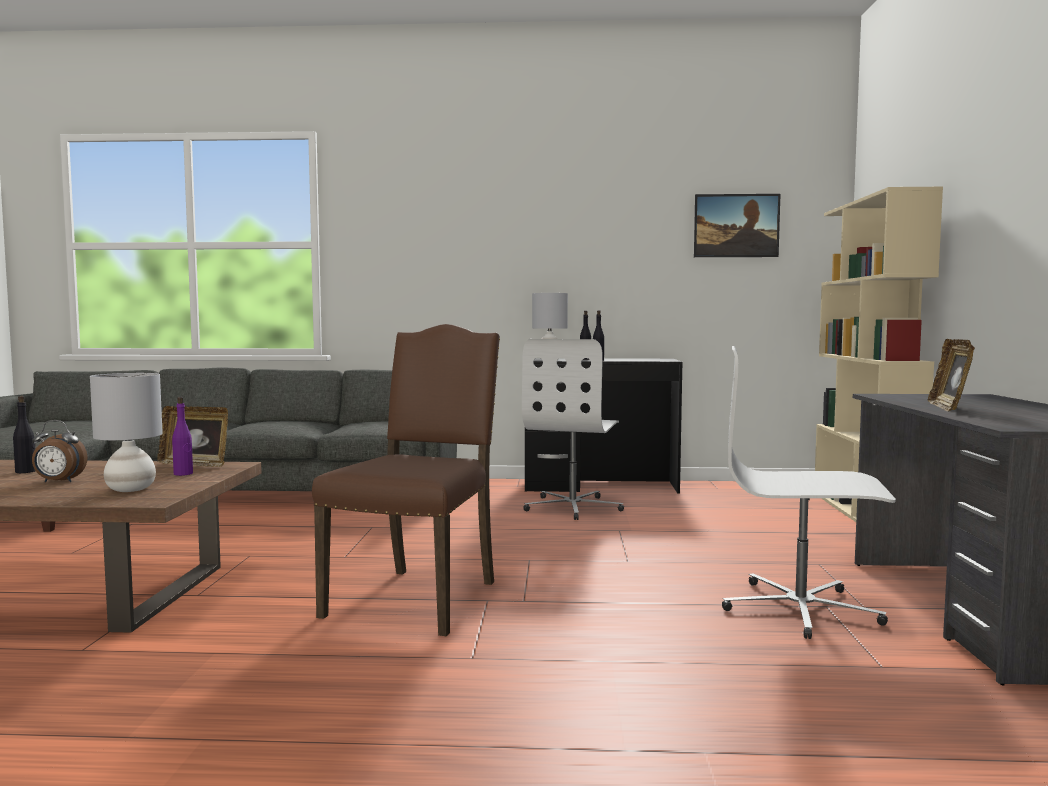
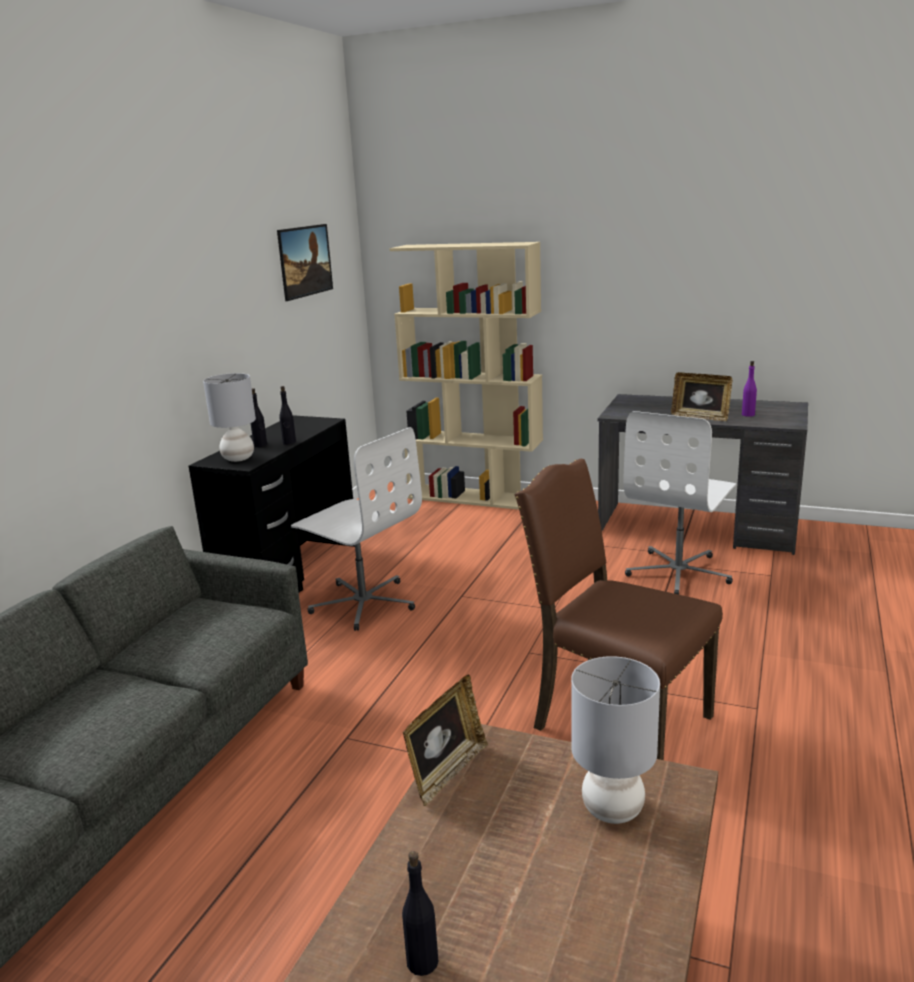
camera: 70 degrees left, 15 degrees up
alarm clock [32,420,88,482] -> none
purple bottle [172,397,193,476] -> purple bottle moved to [742,361,757,417]

